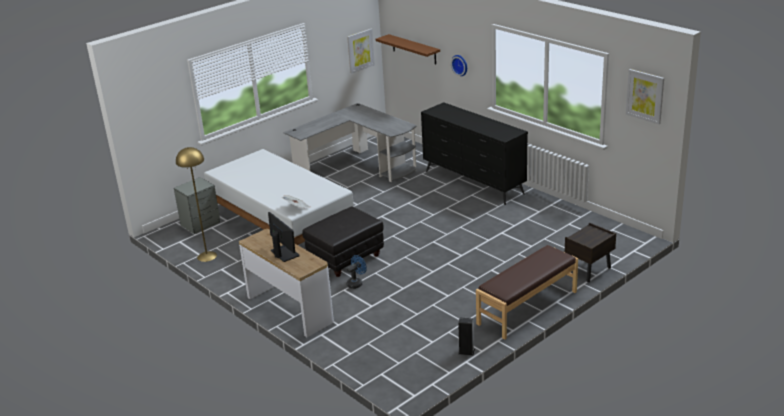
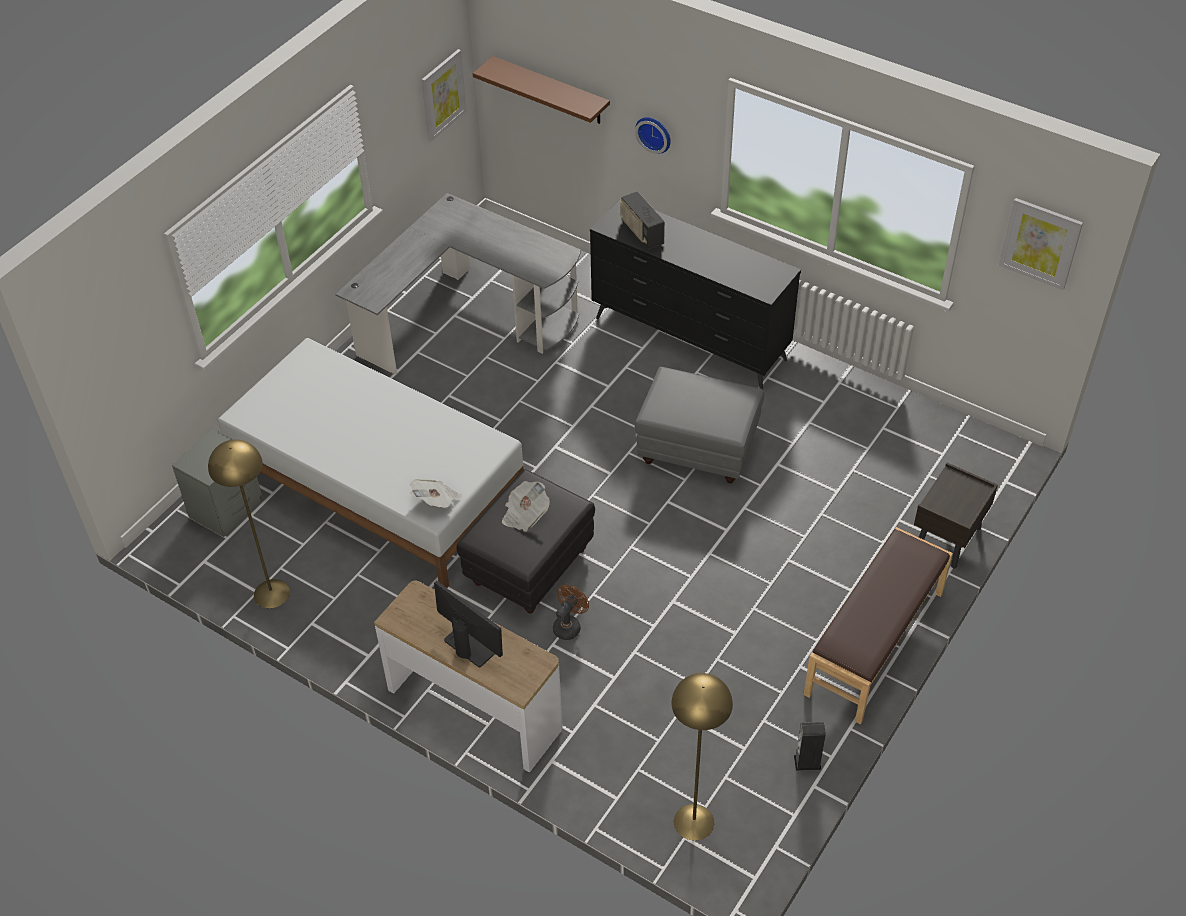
camera: 15 degrees left, 20 degrees up
blue fan [346,255,367,289] -> brown fan [553,585,589,640]
none -> newspaper [502,481,550,531]
none -> radio [620,191,665,250]
none -> grey ottoman [635,367,764,483]
none -> yellow floor lamp [671,673,733,841]

